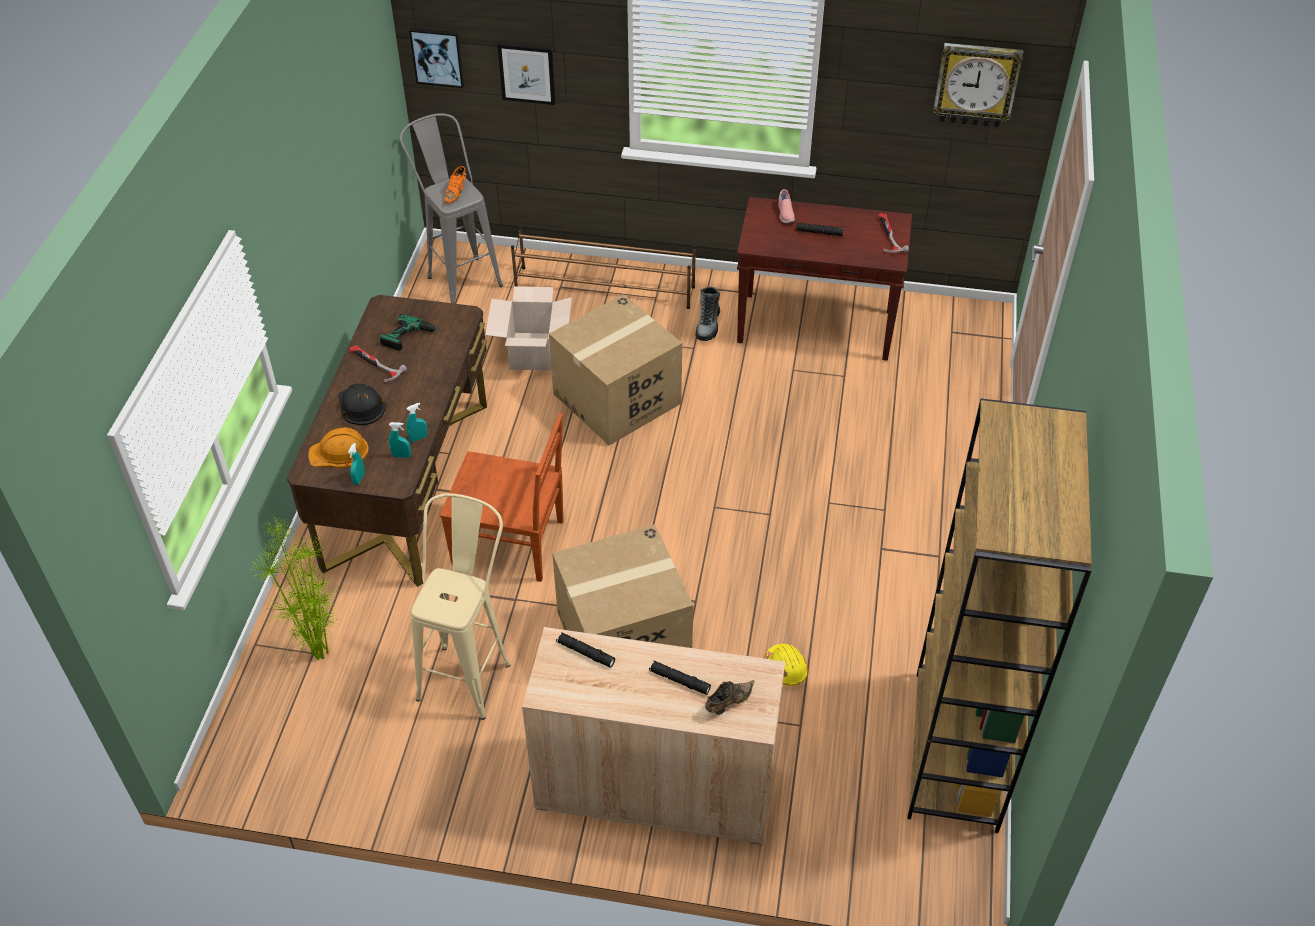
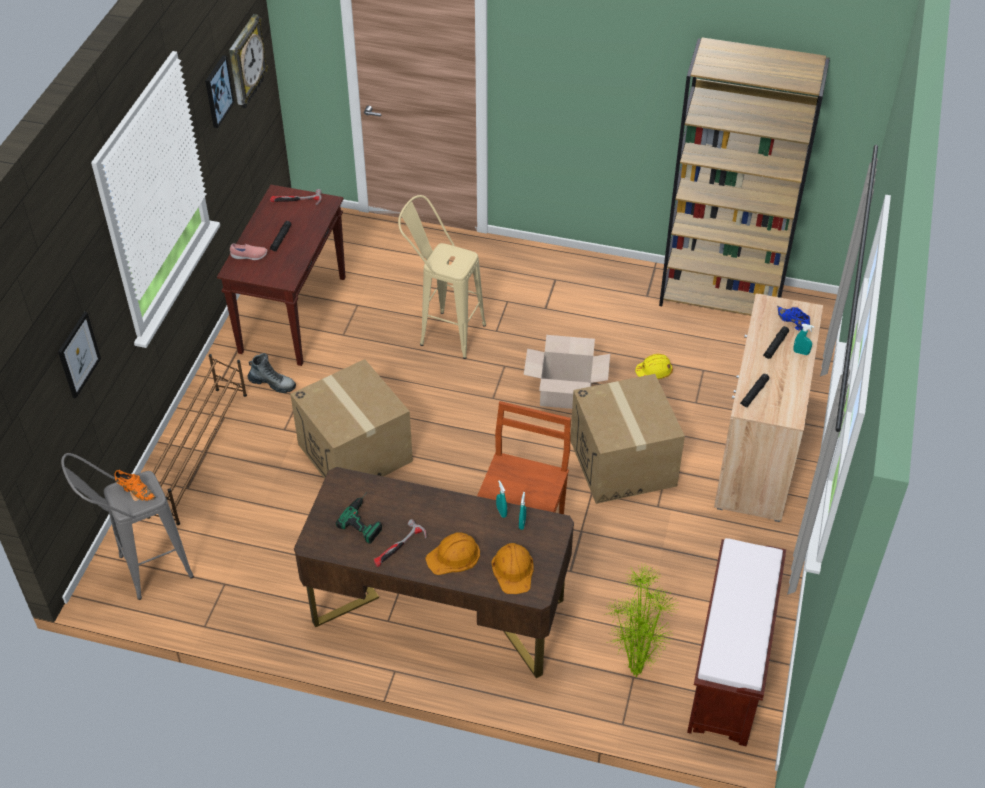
camera: 85 degrees left, 0 degrees up
black hard hat [338,383,386,425] -> orange hard hat [425,532,480,575]
turquoise spray bottle [348,443,365,485] -> turquoise spray bottle moved to [794,324,814,355]
picture [409,28,464,88] -> picture moved to [205,55,234,128]
beige stool [411,493,510,720] -> beige stool moved to [398,195,486,359]
cardboard box [485,286,572,371] -> cardboard box moved to [524,335,610,409]
brown shoe [705,680,754,715] -> blue shoe [777,306,810,331]
none -> brown bench [687,538,786,747]

